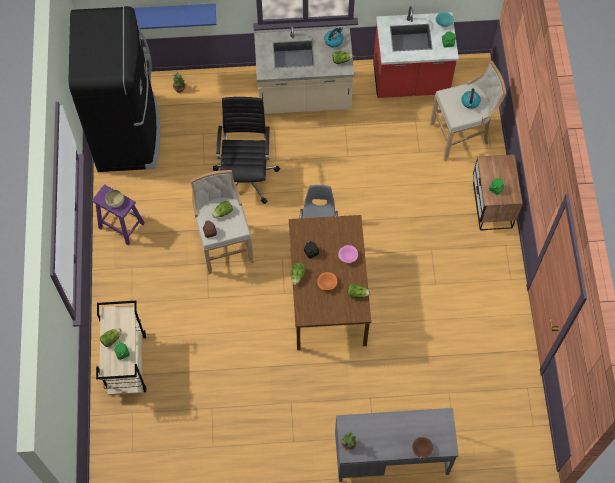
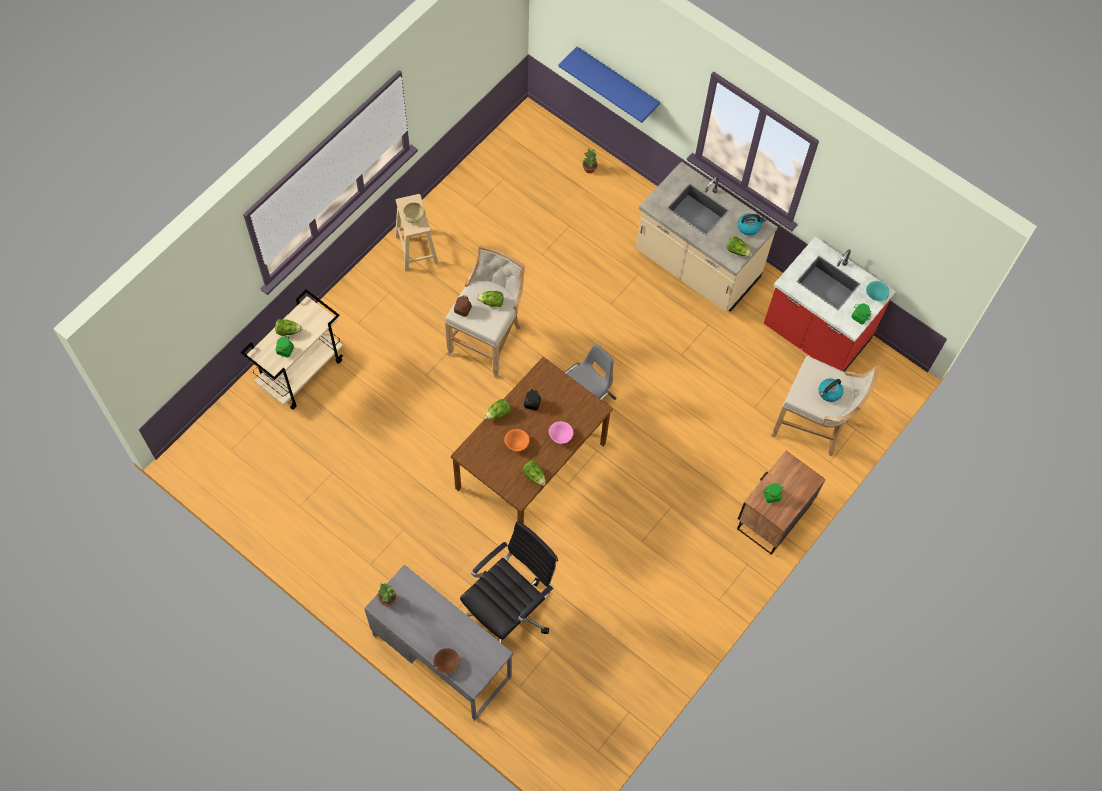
camera: 40 degrees right, 0 degrees up
black fridge [69,6,160,172] -> none
purple stool [92,184,145,245] -> beige stool [395,194,438,271]
black office chair [213,97,280,204] -> black office chair moved to [460,521,558,643]

